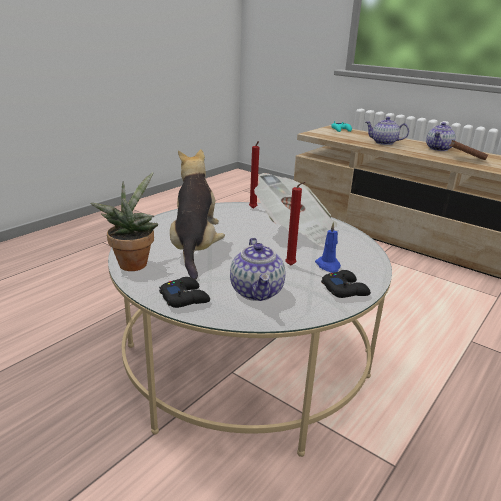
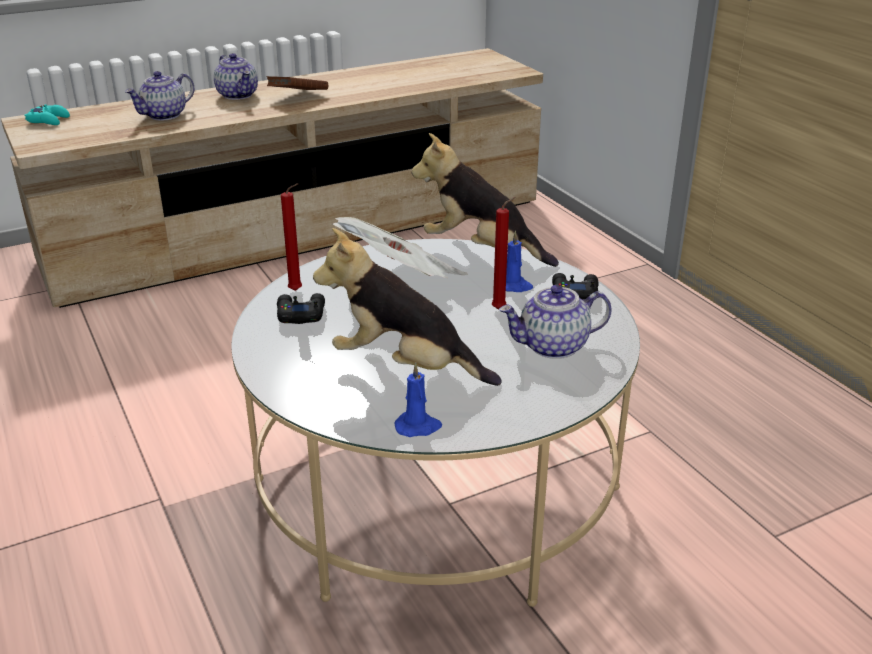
camera: 65 degrees left, 5 degrees up
potted plant [90,172,158,271] -> blue candle [394,363,442,437]
black game controller [159,277,210,308] -> black game controller moved to [277,293,325,324]
teapot [230,238,285,301] -> teapot turned 150 degrees clockwise [499,285,612,359]
none -> plush toy [411,133,559,267]

